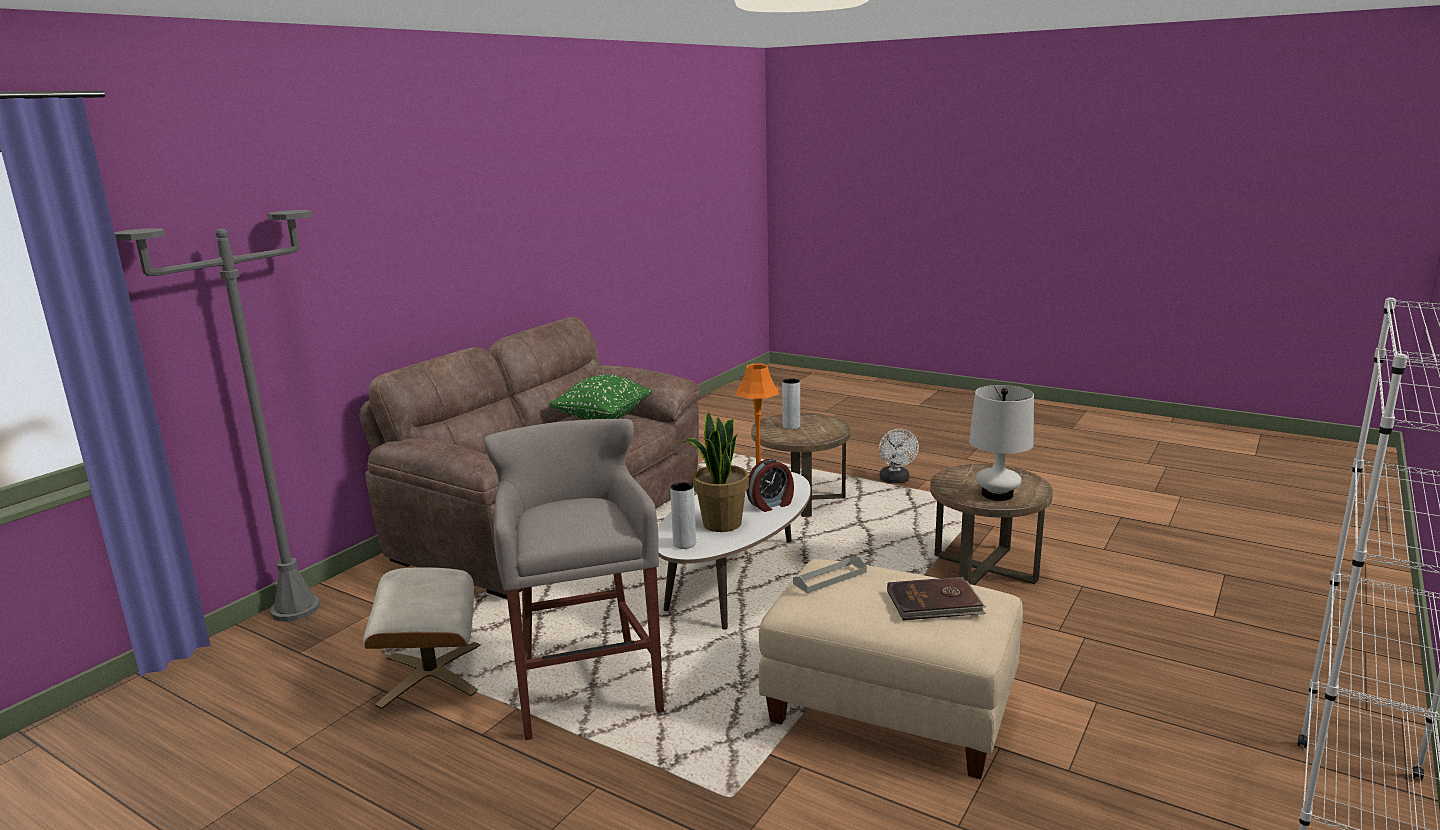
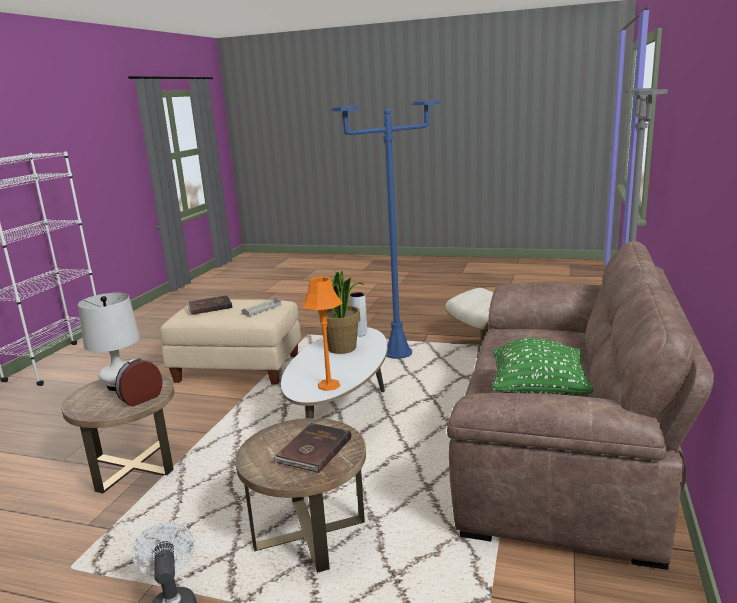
camera: 165 degrees right, 0 degrees up
grey stool [484,419,664,740] -> blue floor lamp [331,100,440,359]
alarm clock [746,459,794,512] -> alarm clock moved to [115,358,163,407]
grey vase [782,378,800,429] -> brown book [273,423,351,473]

